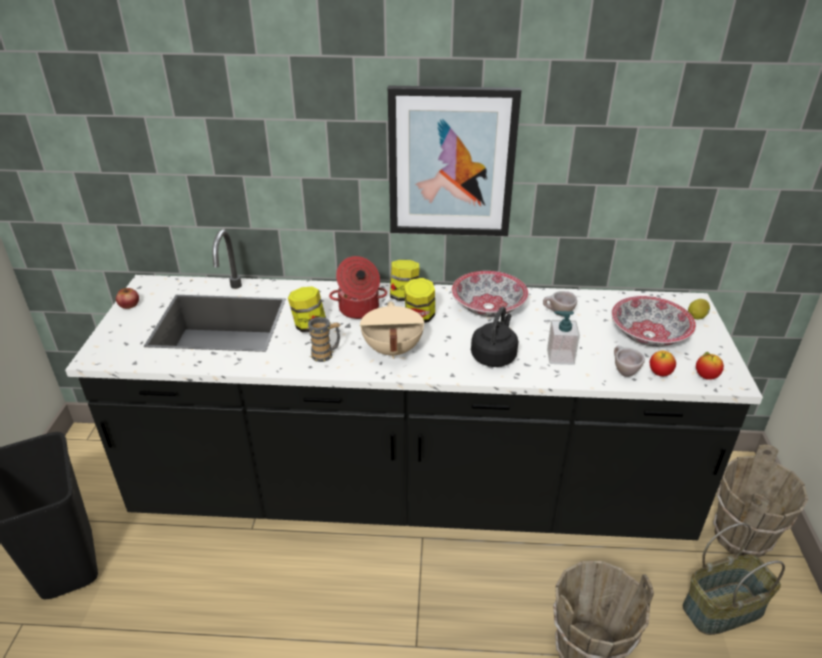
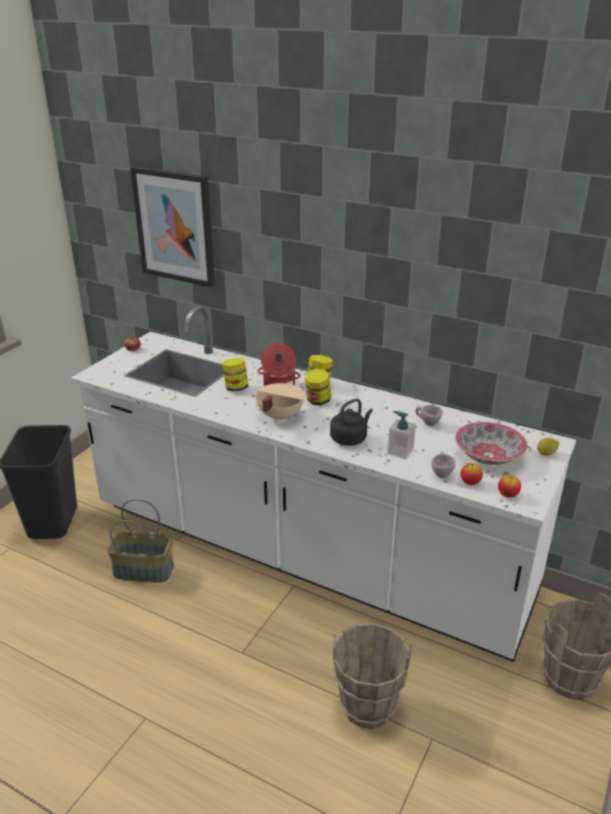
camera: 25 degrees right, 5 degrees down
black counter [65,229,763,540] -> white counter [71,307,576,662]
mug [307,317,341,362] -> none
picture [388,85,521,236] -> picture moved to [130,166,215,288]
bowl [452,271,529,317] -> none
basket [683,523,785,635] -> basket moved to [107,499,174,583]

